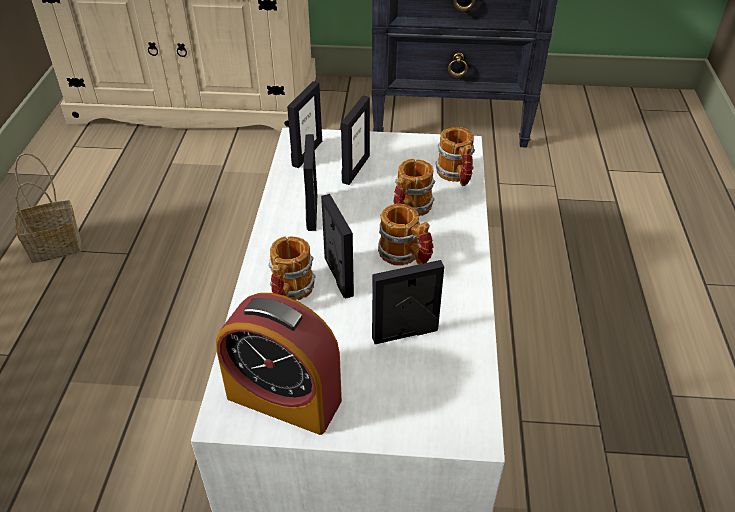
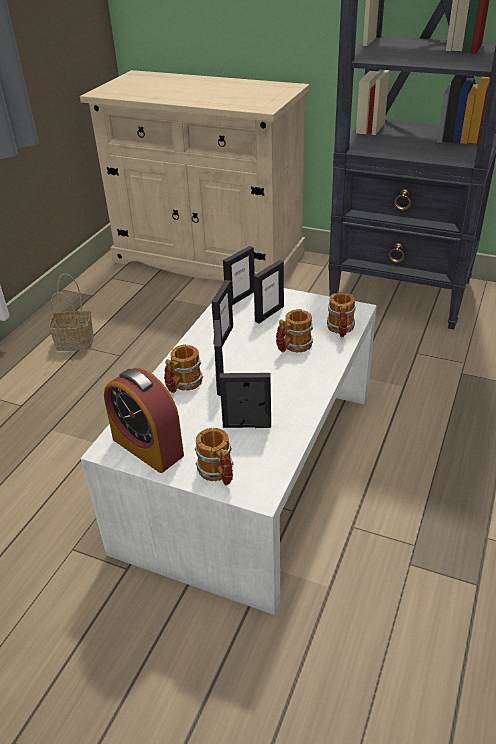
camera: 20 degrees right, 5 degrees down
mug [378,204,434,265] -> mug moved to [195,428,234,485]

